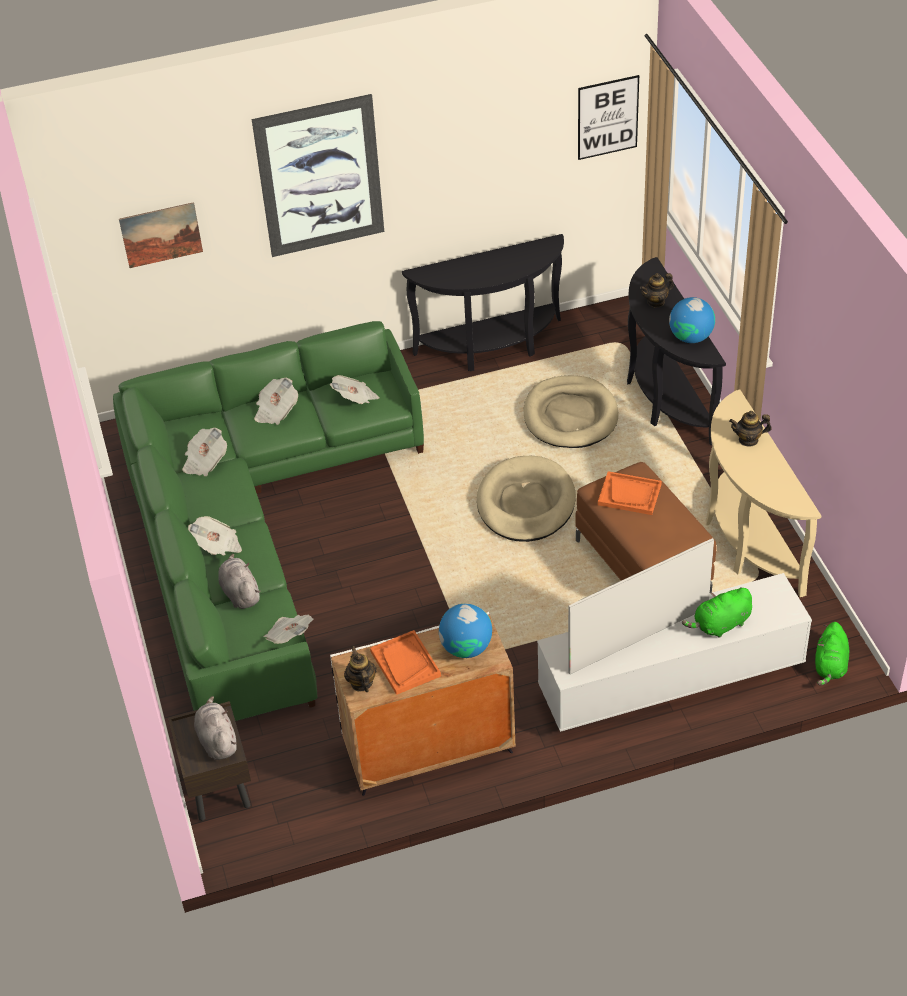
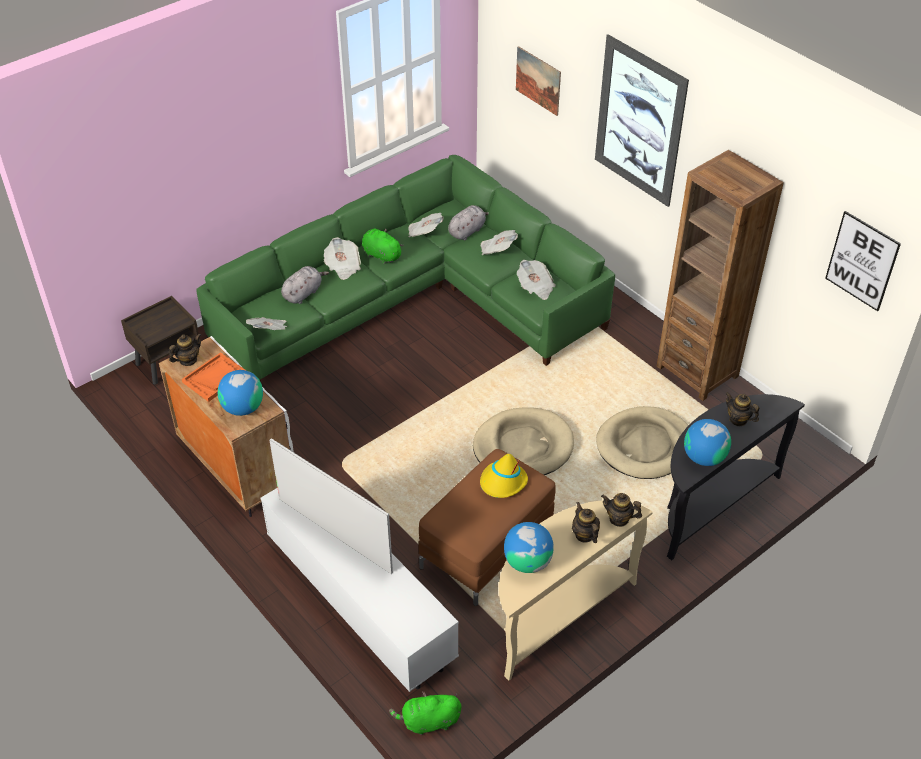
camera: 65 degrees right, 0 degrees up
grey plush toy [194,696,237,760] -> grey plush toy moved to [448,205,489,240]
black console table [402,234,564,371] -> brown bookcase [657,150,784,401]
orange tray [598,471,662,515] -> yellow hat [480,454,528,498]
green plush toy [682,587,752,638] -> green plush toy moved to [362,228,404,264]
none -> globe [504,522,554,573]
none -> teapot [601,493,642,527]

